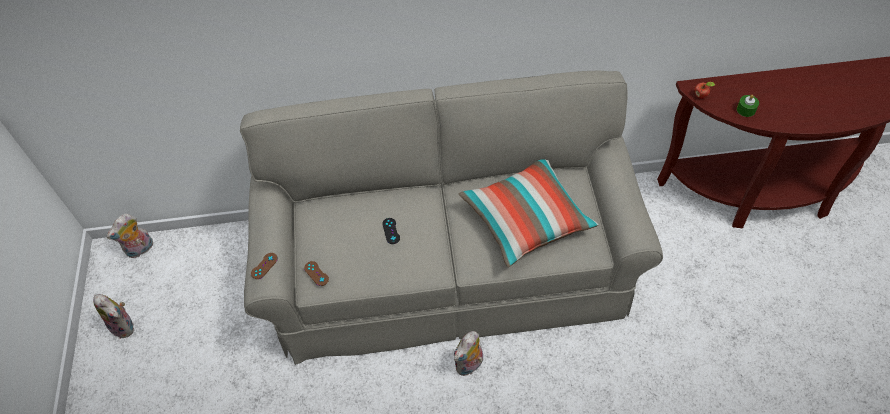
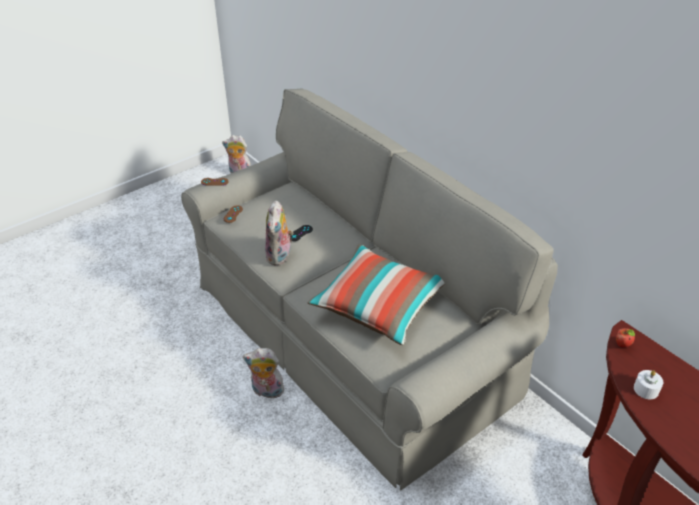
camera: 55 degrees right, 15 degrees down
plush toy [93,294,134,339] -> plush toy moved to [265,200,294,265]
green candle [737,95,759,117] -> white candle [634,370,663,399]

